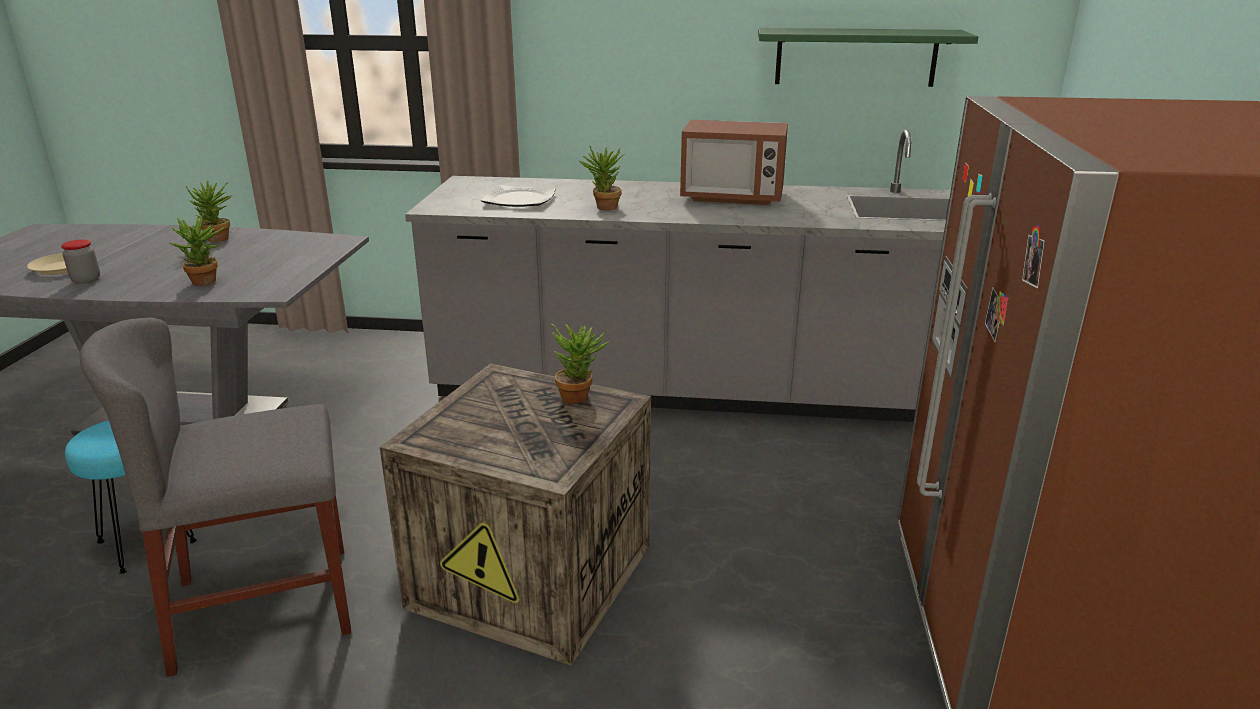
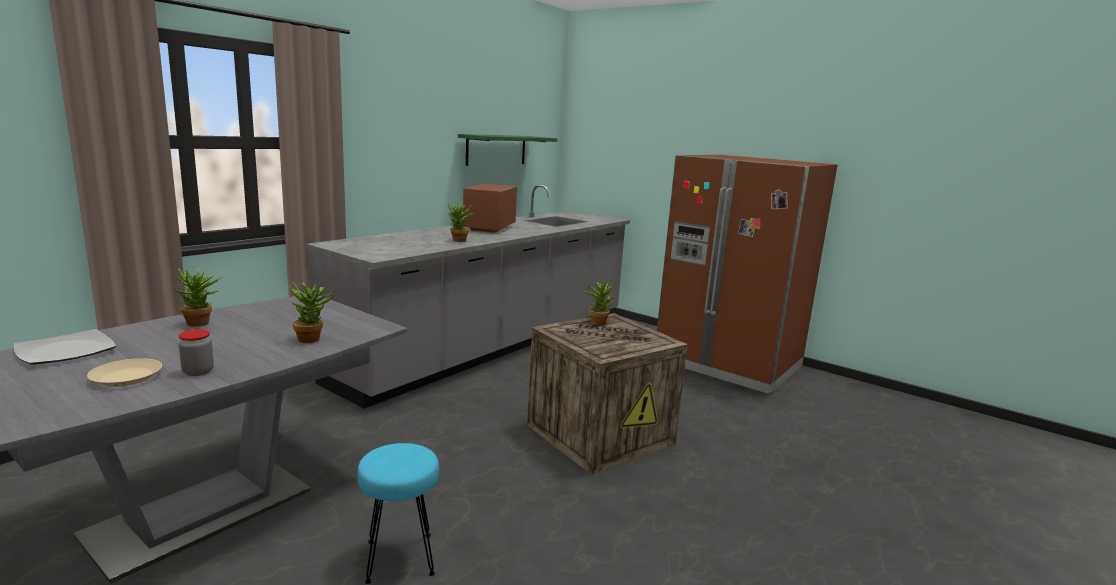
camera: 60 degrees left, 10 degrees down
grey chair [80,317,351,677] -> none
plate [481,185,556,207] -> plate moved to [13,329,116,365]
microwave [680,120,788,205] -> microwave turned 150 degrees clockwise [463,184,517,233]

